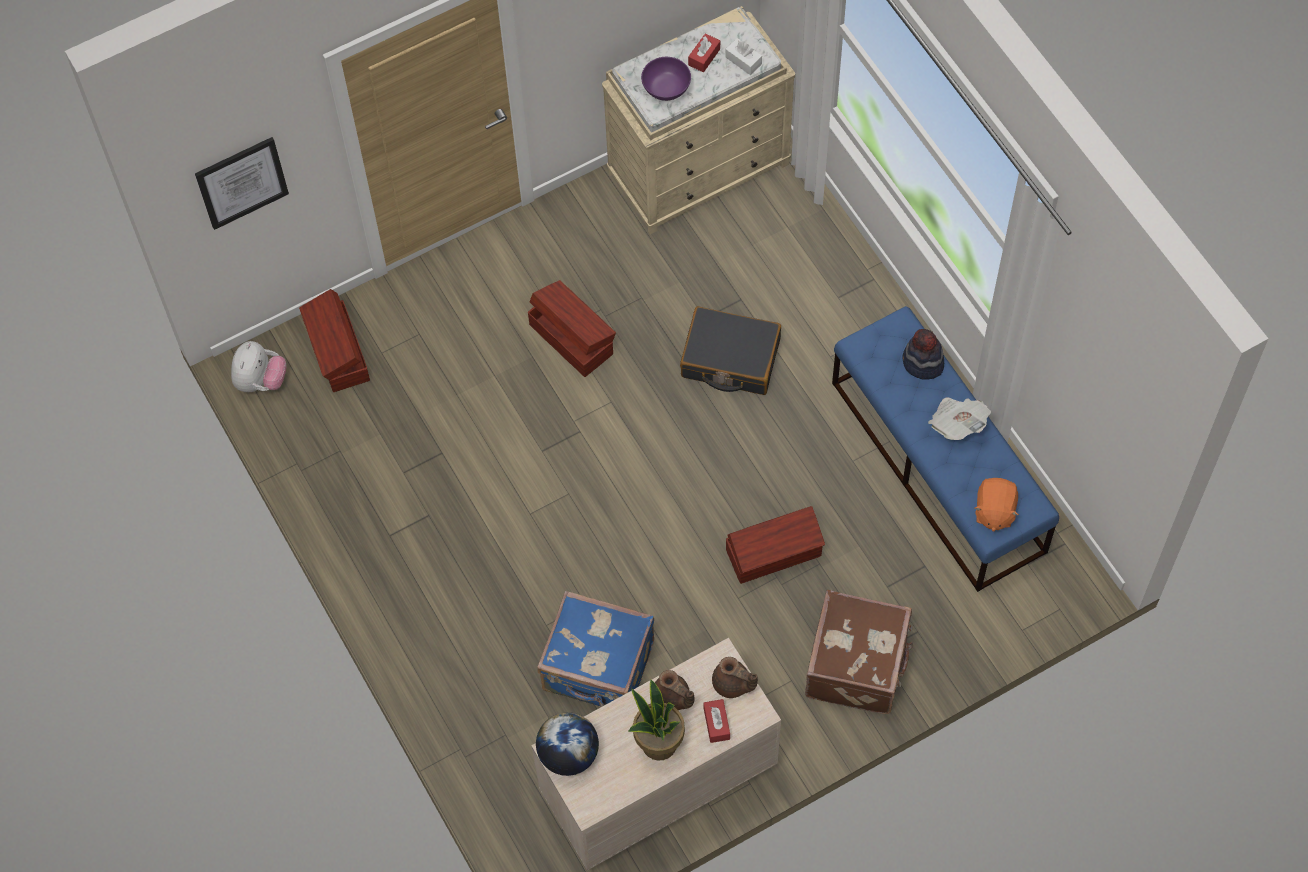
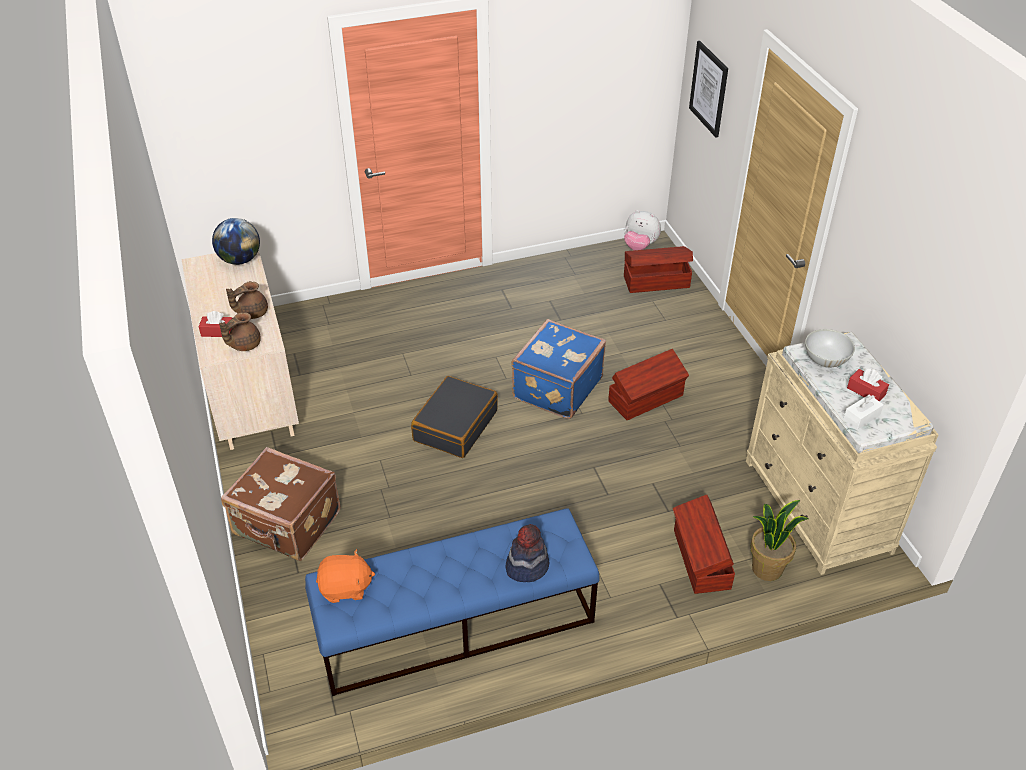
camera: 100 degrees right, 20 degrees down
blue suitcase [537,591,654,707] -> blue suitcase moved to [511,319,606,419]
potted plant [628,680,685,761] -> potted plant moved to [750,500,809,581]
purple bowl [641,57,691,101] -> white bowl [805,329,855,368]
black suitcase [680,306,781,395] -> black suitcase moved to [411,376,498,458]
brown storage box [726,506,825,584] -> brown storage box moved to [673,495,735,594]
newspaper [928,397,991,440] -> none
orange plush toy [975,478,1019,532] -> orange plush toy turned 150 degrees clockwise [316,549,375,603]

